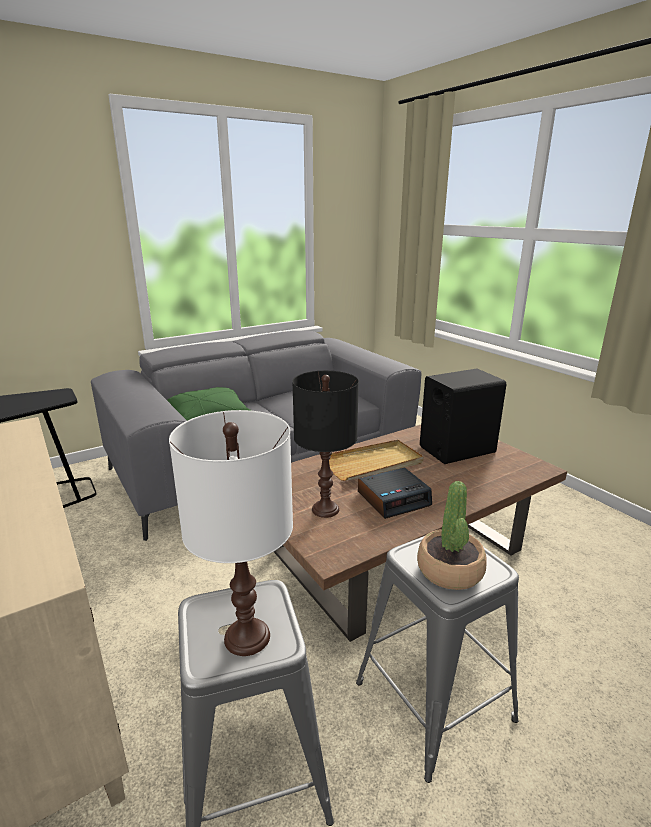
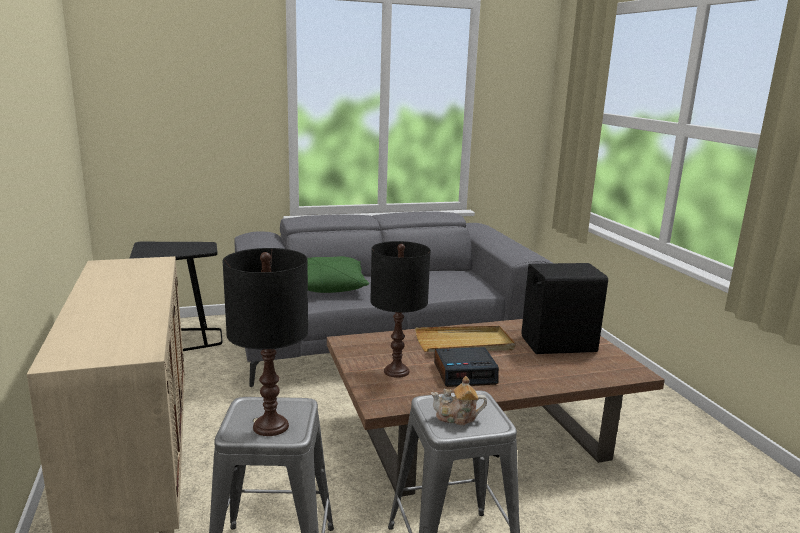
camera: 15 degrees right, 5 degrees down
white table lamp [169,410,293,656] -> black table lamp [222,248,308,436]
potted plant [417,481,487,590] -> teapot [431,376,487,425]

